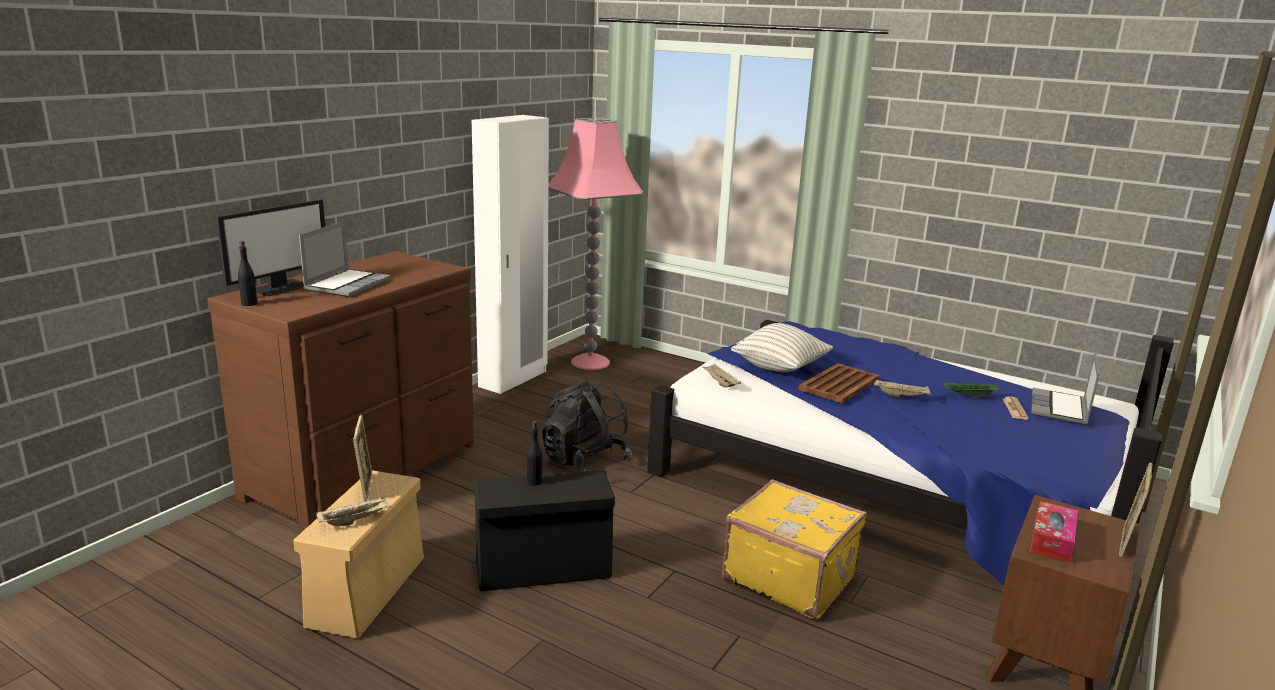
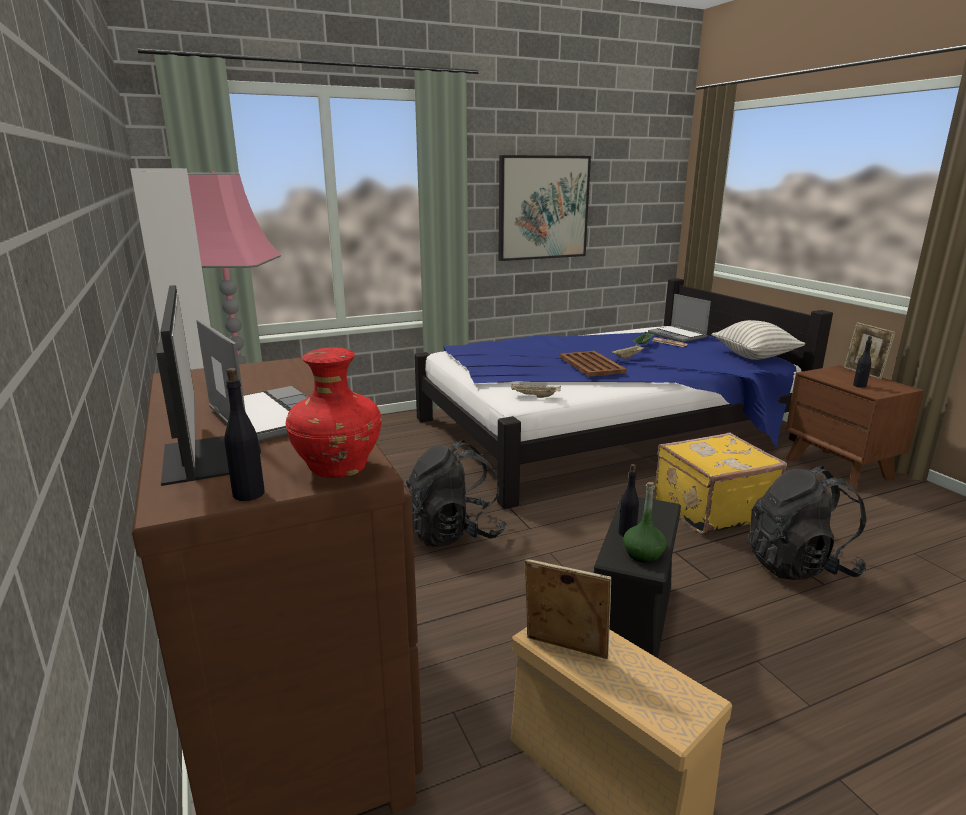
camera: 55 degrees left, 0 degrees up
beige tray [316,496,391,526] -> none
pillow [731,323,833,372] -> pillow moved to [712,320,805,360]
tissue box [1030,501,1078,563] -> black bottle [853,336,872,388]
none -> red vase [286,347,382,478]
none -> picture [499,155,591,261]
none -> green bottle [623,482,667,563]
none -> black backpack [747,466,867,580]

